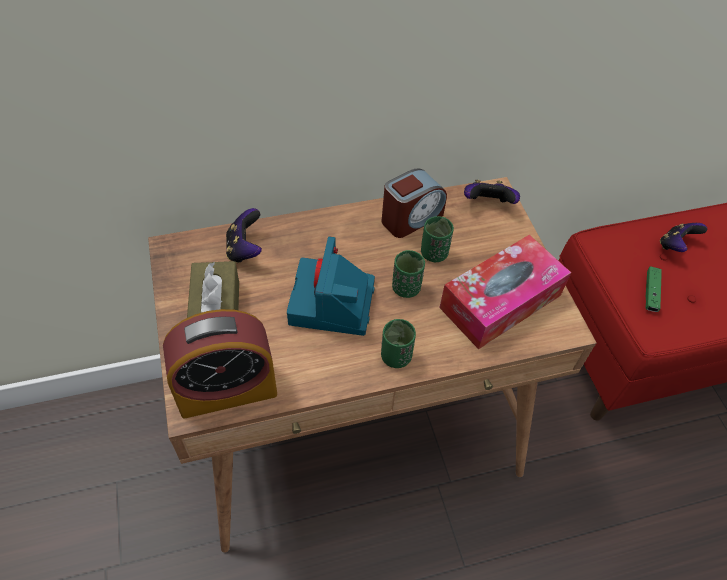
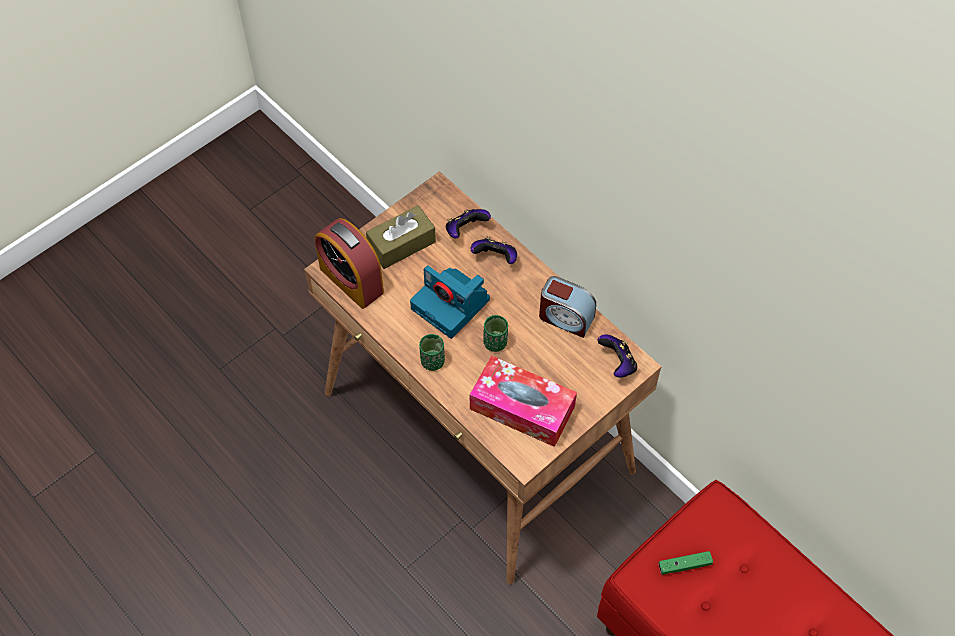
camera: 65 degrees right, 5 degrees up
camera [287,237,375,336] -> camera turned 120 degrees counterclockwise [410,265,490,339]
green cup [421,216,454,262] -> none
game controller [660,223,707,252] -> game controller moved to [471,236,517,264]

